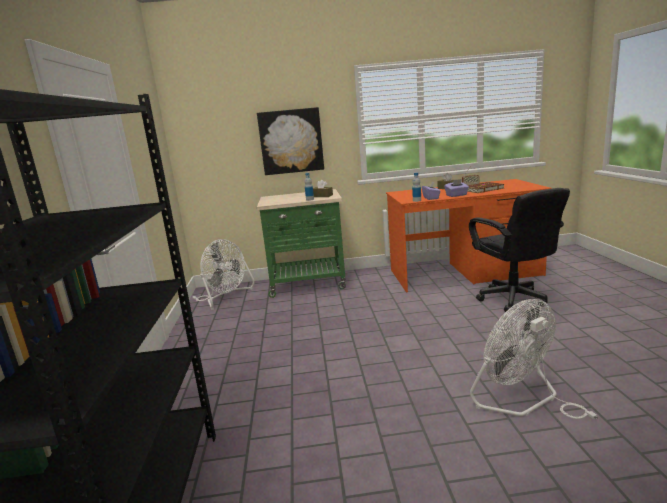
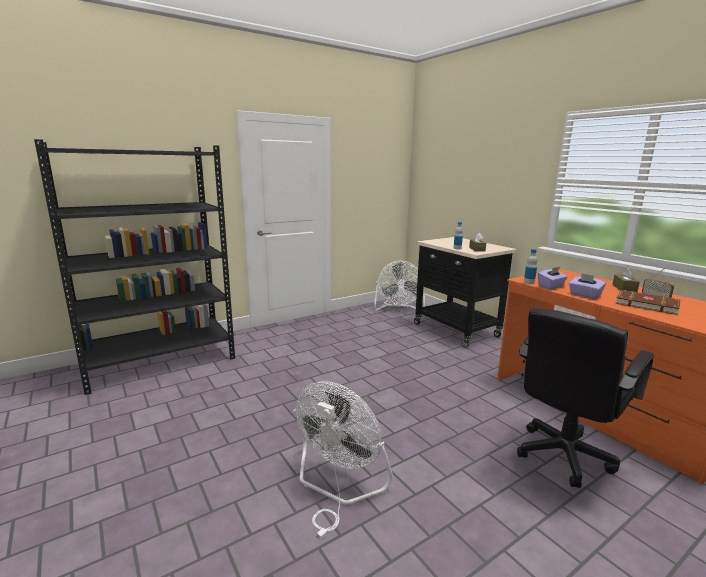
camera: 60 degrees right, 0 degrees up
picture [257,107,324,175] -> none
green cart [257,189,346,298] -> black cart [414,237,517,348]

